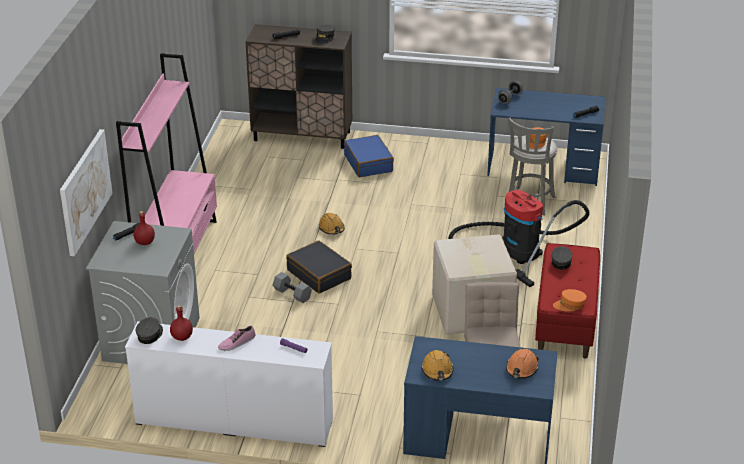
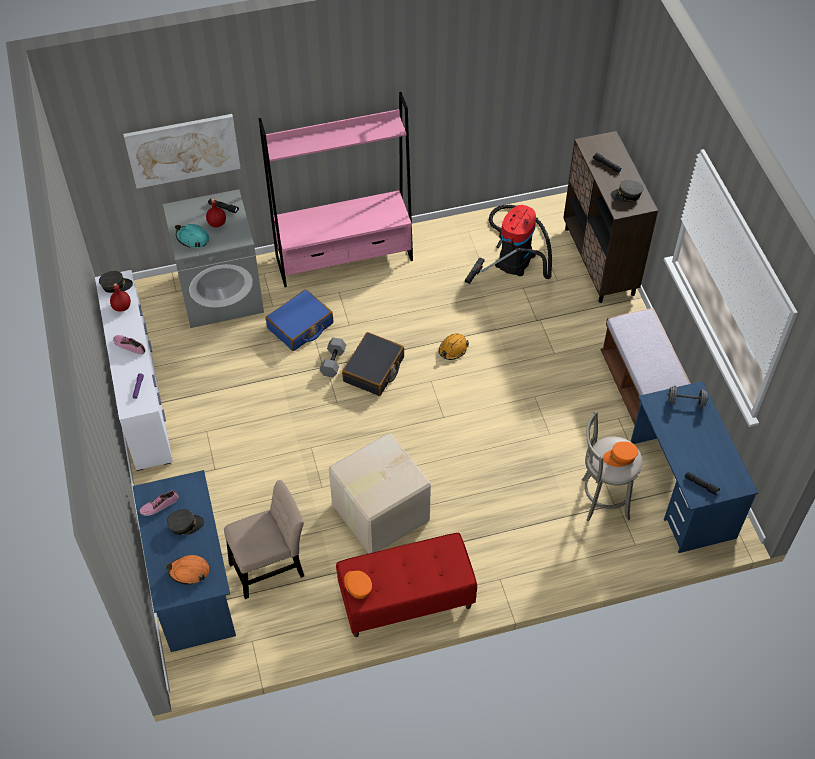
camera: 65 degrees right, 20 degrees up
blue suitcase [344,135,394,177] -> blue suitcase moved to [265,289,333,351]
orange hard hat [421,350,453,381] -> shoe [140,490,179,516]
vacuum cleaner [448,190,589,287] -> vacuum cleaner moved to [465,205,552,284]
grey cap [551,246,573,270] -> grey cap moved to [167,509,204,535]
none -> turquoise hard hat [175,224,209,248]
none -> brown bench [601,308,691,425]

